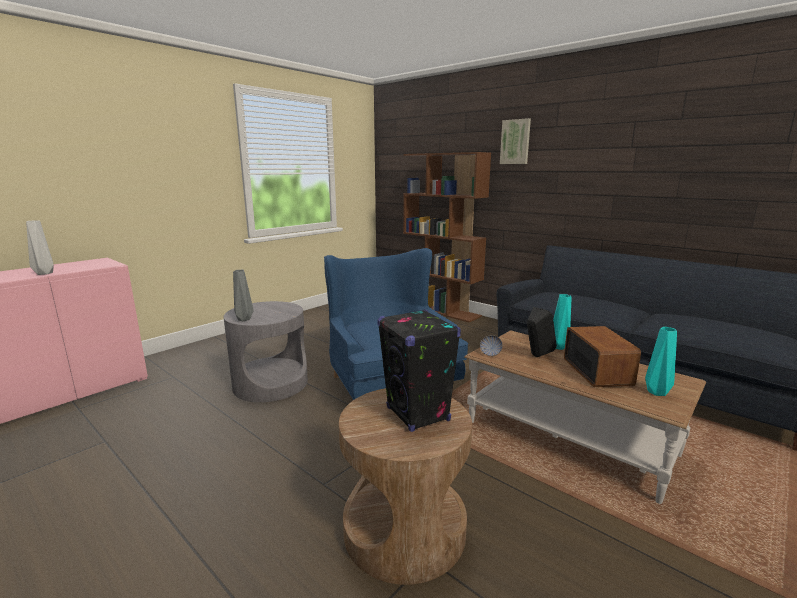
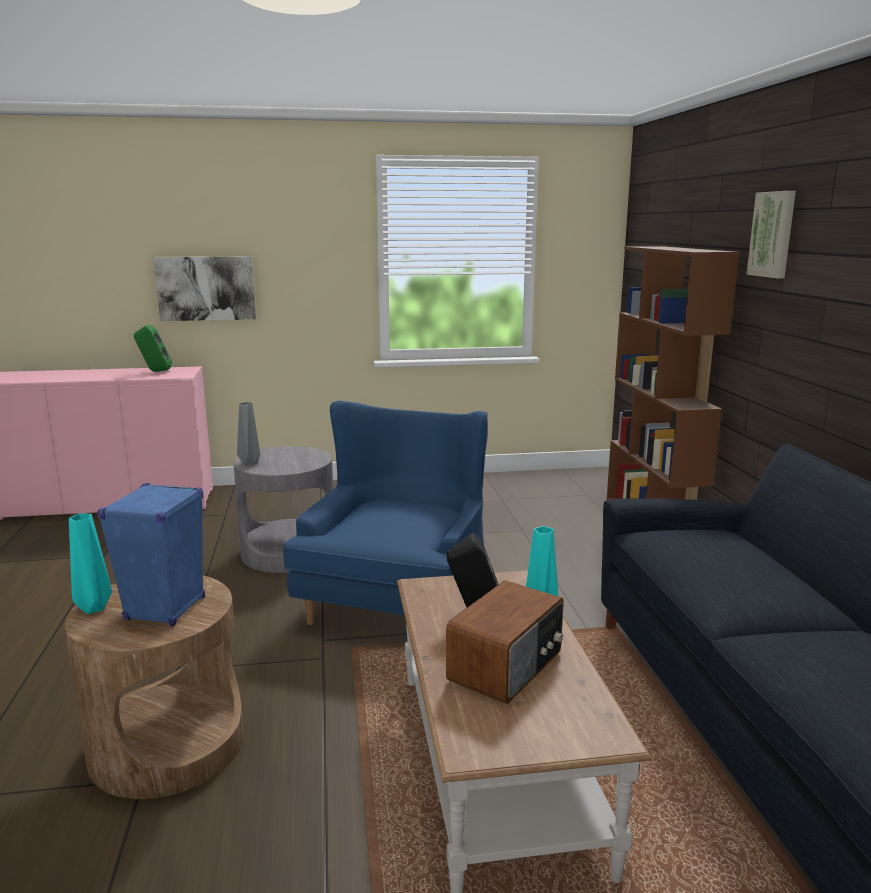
camera: 40 degrees right, 0 degrees up
grey vase [26,220,54,275] -> none
black speaker [377,309,461,432] -> blue speaker [97,483,205,626]
bowl [480,335,503,356] -> none
turquoise vase [645,327,677,396] -> turquoise vase moved to [69,513,112,614]
none -> green speaker [134,324,172,372]
none -> picture [154,256,256,321]

